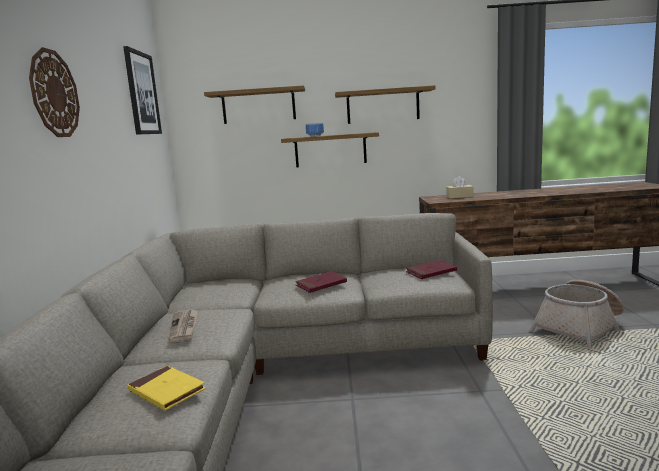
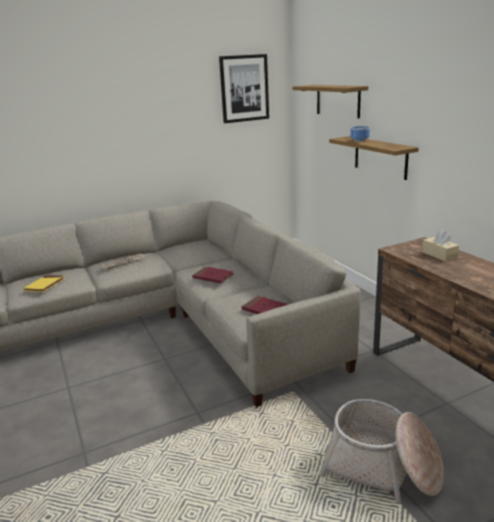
camera: 65 degrees right, 10 degrees up
wall clock [29,47,80,137] -> none
shelf [335,85,435,124] -> none

